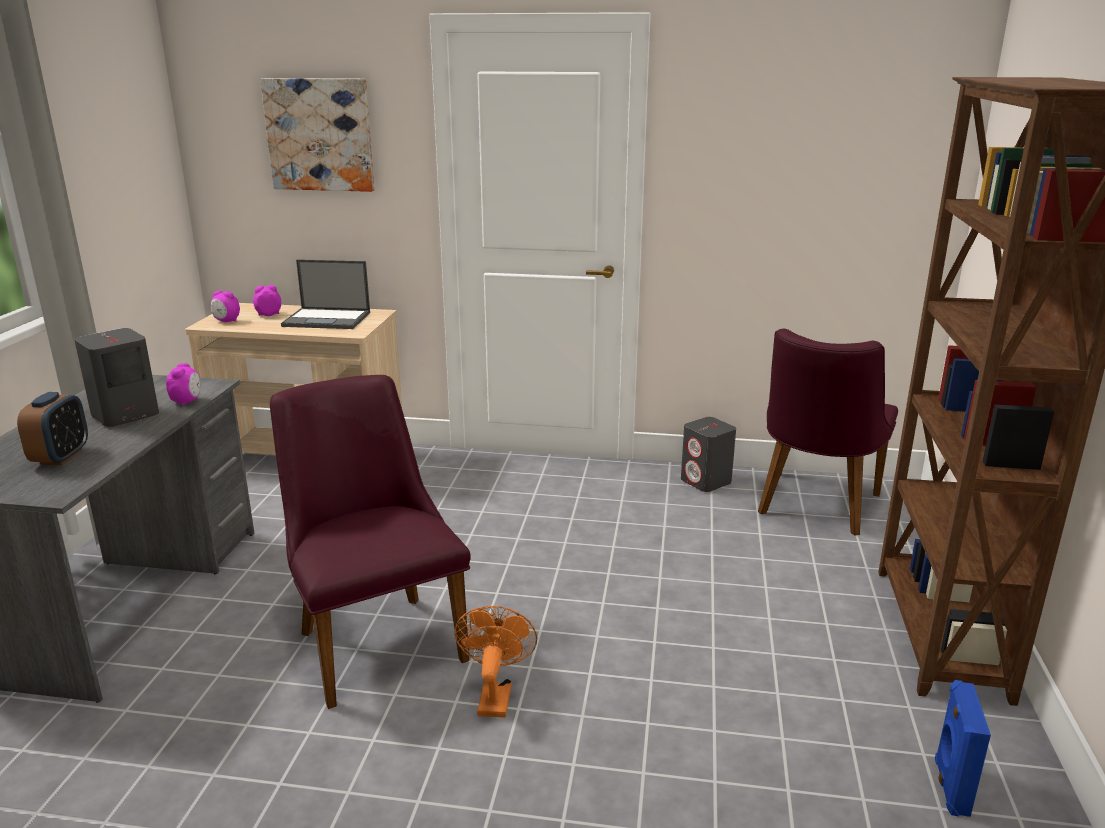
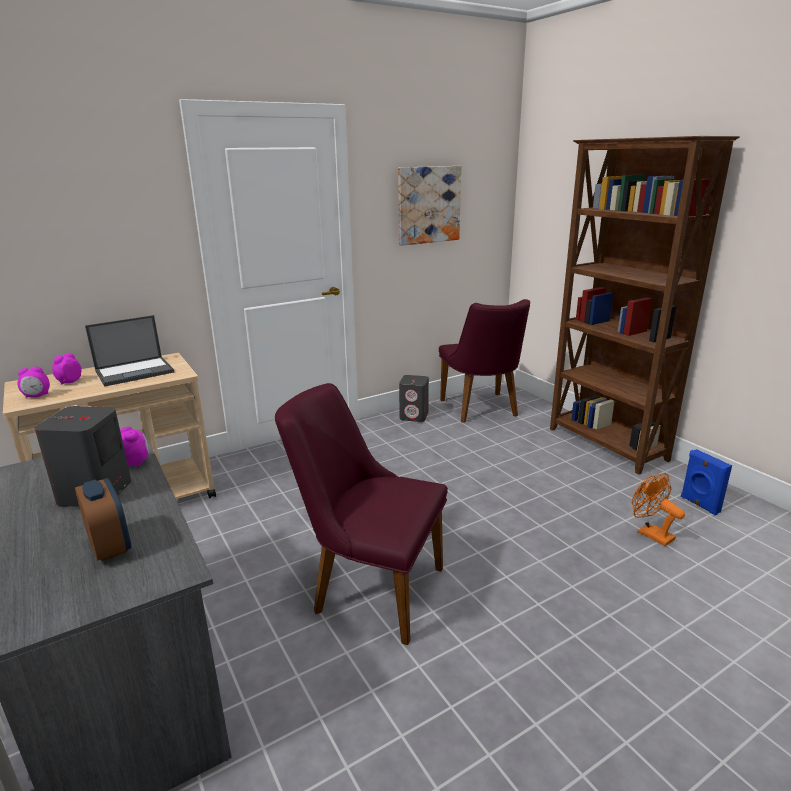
camera: 40 degrees left, 0 degrees up
picture [260,78,375,192] -> picture moved to [398,166,461,246]
orange fan [454,606,537,718] -> orange fan moved to [632,473,685,546]

